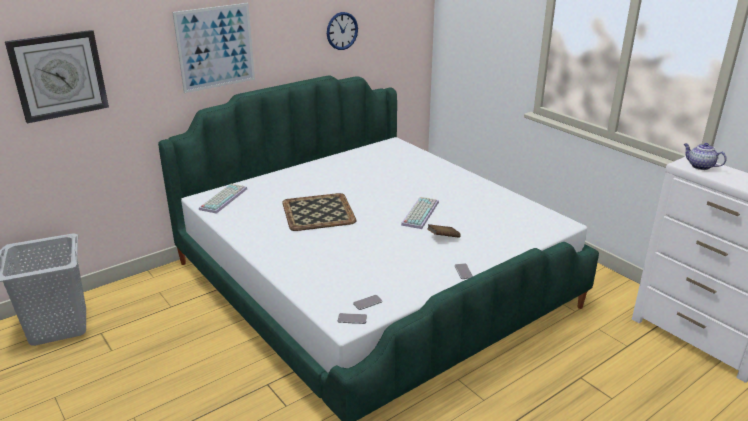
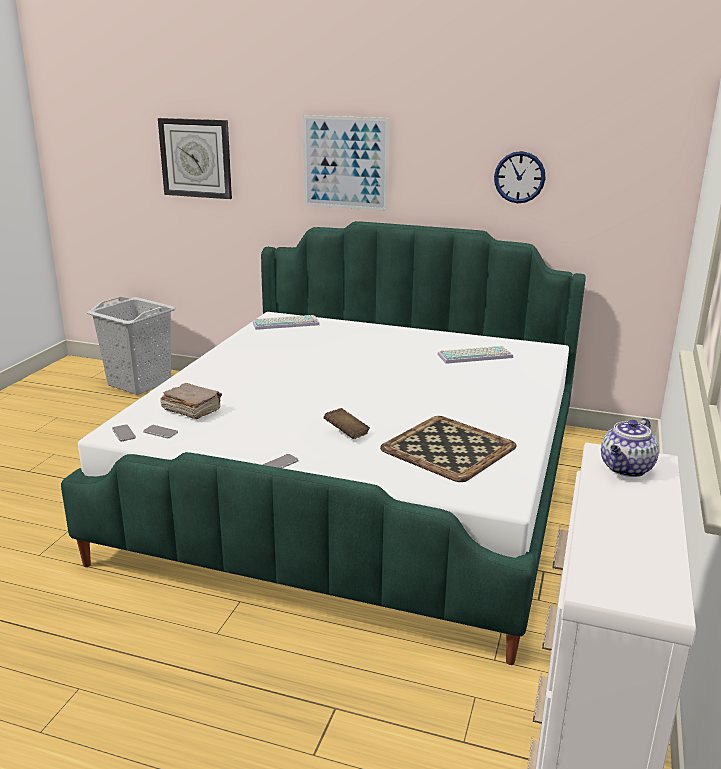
camera: 55 degrees right, 5 degrees down
tray [282,193,357,231] -> tray moved to [380,416,517,482]
keyboard [401,197,439,229] -> keyboard moved to [437,346,513,364]
teapot [684,143,727,170] -> teapot turned 150 degrees counterclockwise [601,418,659,477]
none -> brown book [160,383,222,419]

